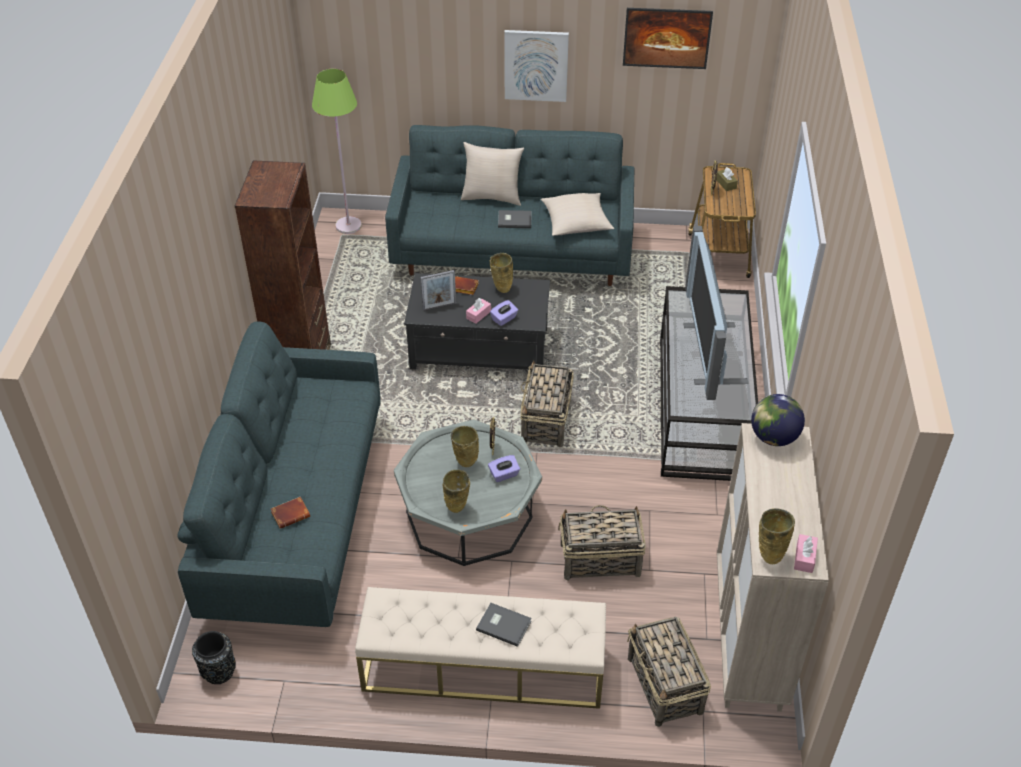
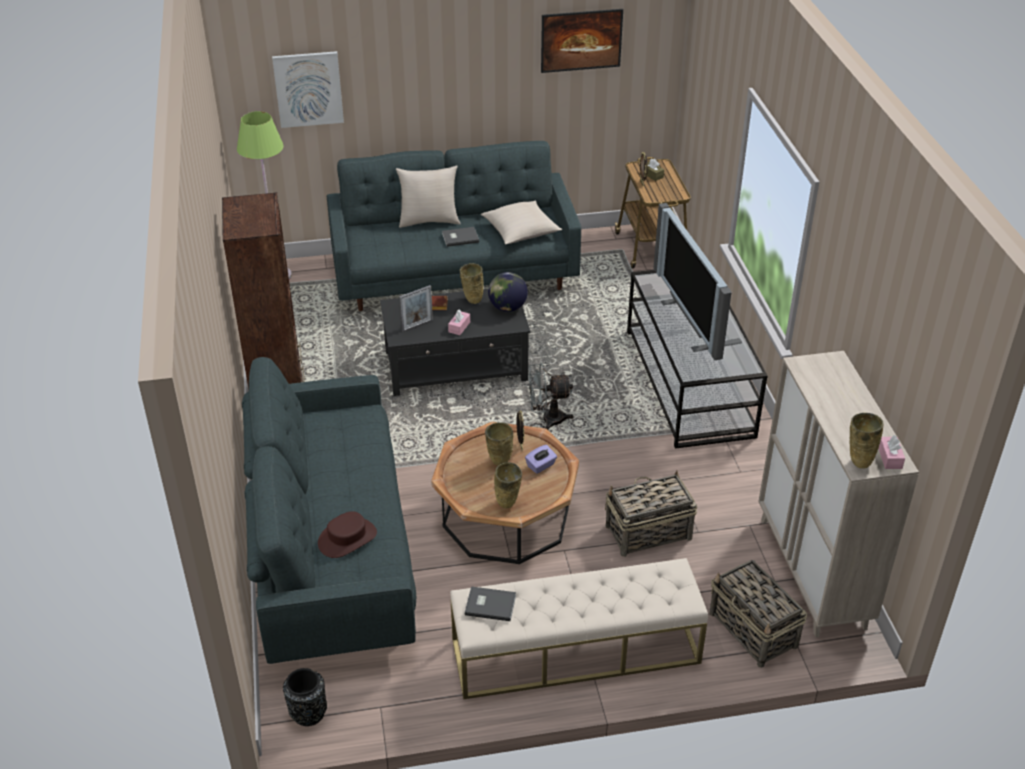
camera: 15 degrees left, 5 degrees down
brown book [271,497,310,529] -> brown hat [318,511,377,558]
grey coffee table [394,420,542,566] -> brown coffee table [431,422,579,564]
grey book [476,603,532,647] -> grey book moved to [465,586,516,621]
purple tissue box [490,300,518,326] -> none
picture [504,30,569,102] -> picture moved to [272,51,344,128]
basket [520,360,574,447] -> grey fan [528,363,574,430]
globe [751,394,805,446] -> globe moved to [488,272,528,312]

